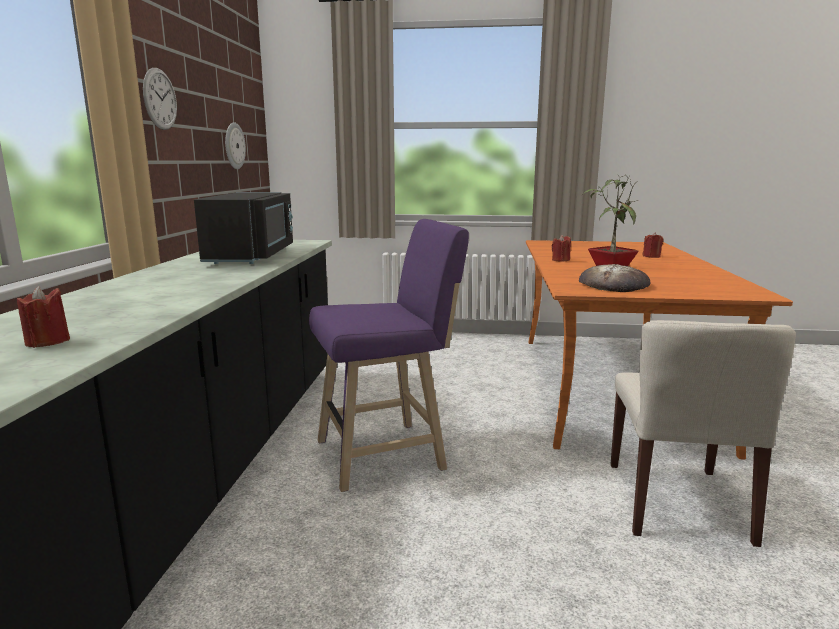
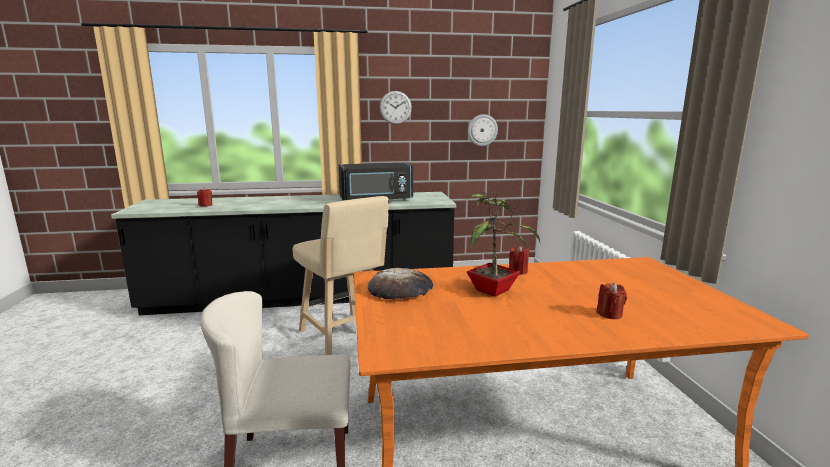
camera: 75 degrees right, 0 degrees up
purple stool [309,219,469,492] -> beige stool [293,196,389,355]

